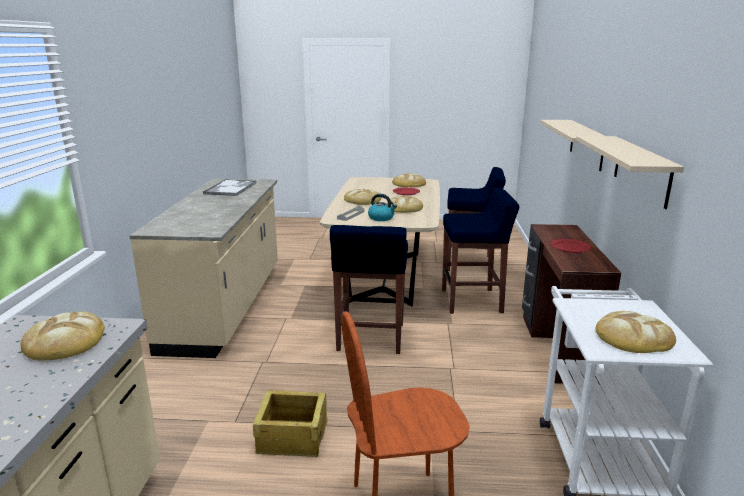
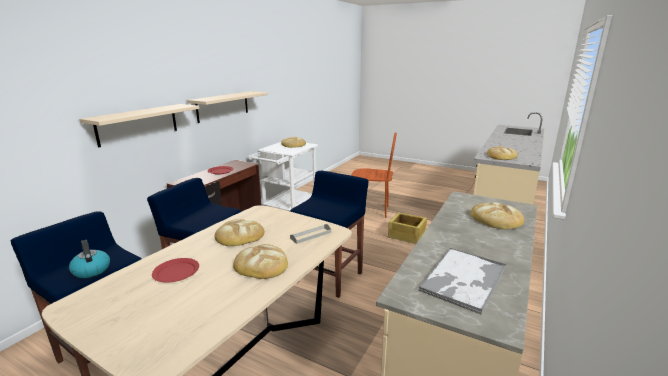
camera: 155 degrees left, 0 degrees up
kettle [368,194,397,221] -> kettle moved to [69,240,110,278]
bread [392,173,426,187] -> bread moved to [470,202,524,229]

